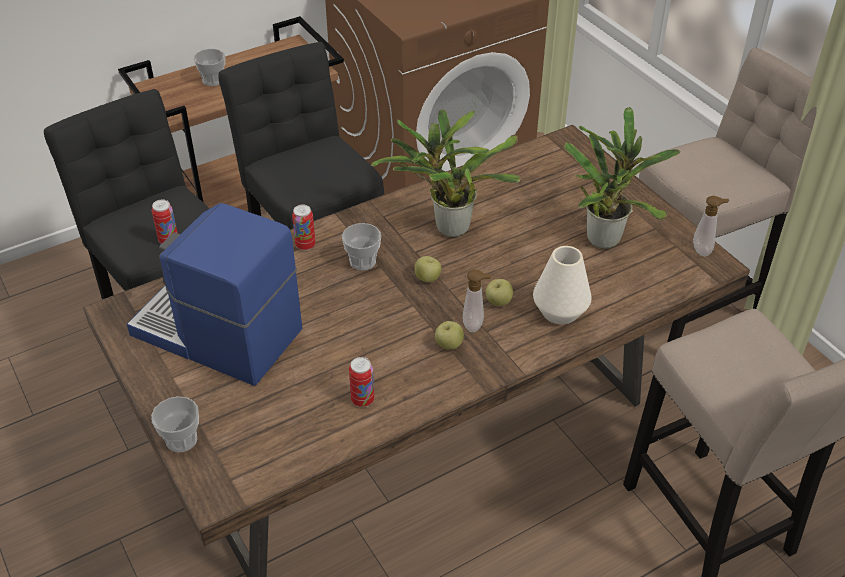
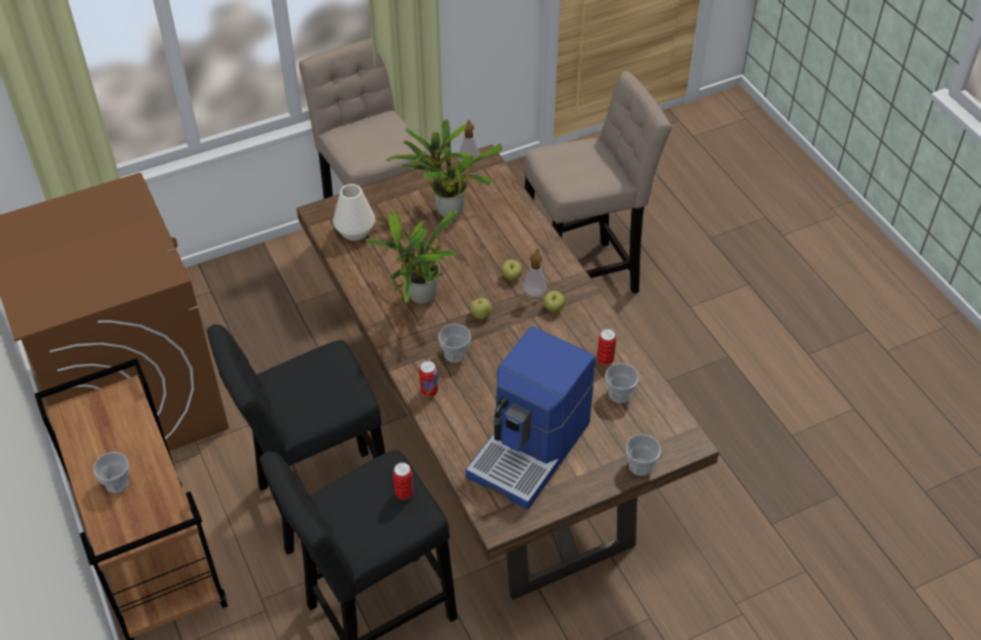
camera: 85 degrees left, 5 degrees up
white vase [533,246,592,325] -> white vase moved to [333,184,375,241]
none -> cup [605,363,639,403]

